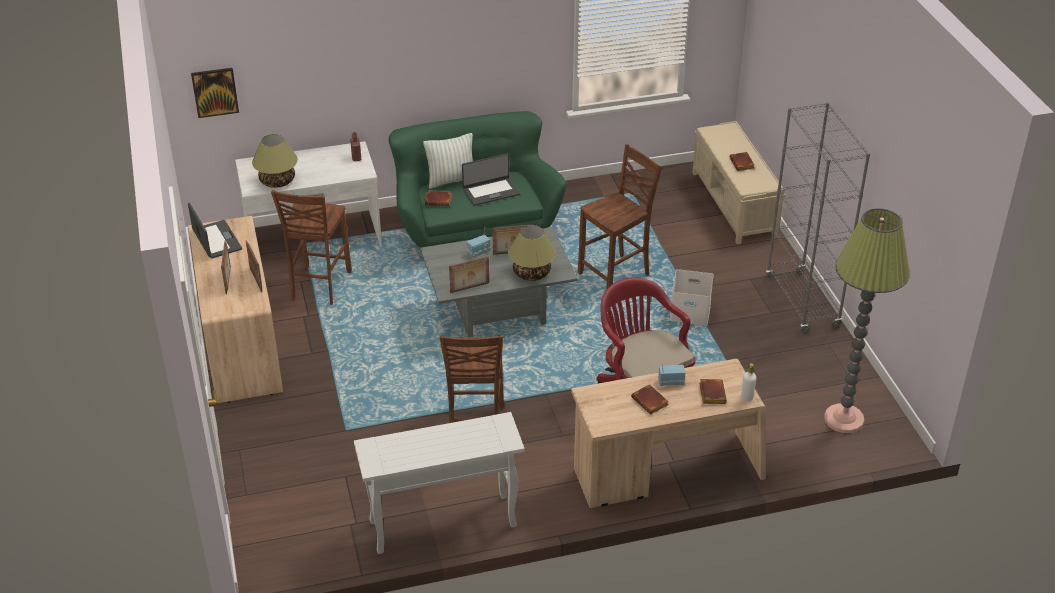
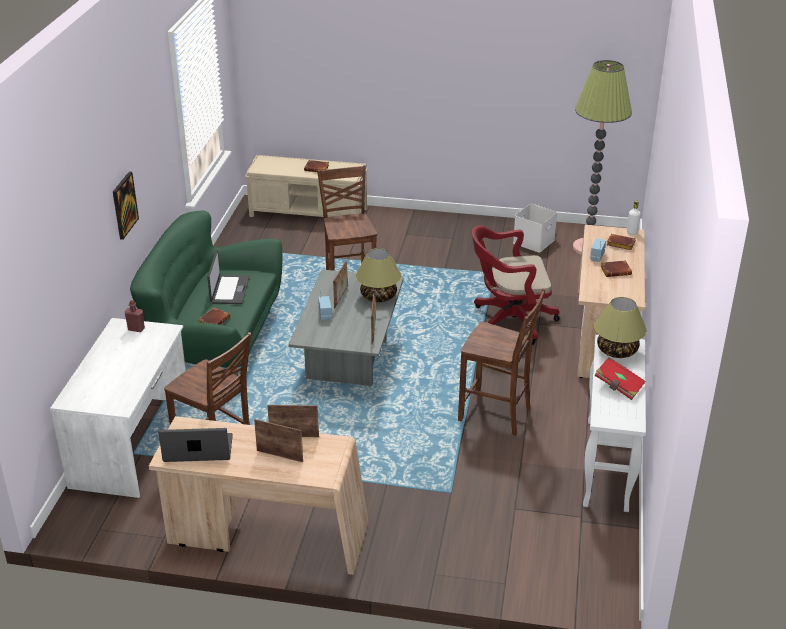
camera: 65 degrees left, 5 degrees down
picture [191,68,239,118] -> picture moved to [113,172,139,240]
table lamp [252,134,298,188] -> table lamp moved to [594,297,647,358]
pillow [423,133,473,189] -> none
white storage box [670,269,714,326] -> white storage box moved to [513,203,557,253]
grey bookcase [766,102,870,333] -> none
none -> red book [594,357,645,400]

